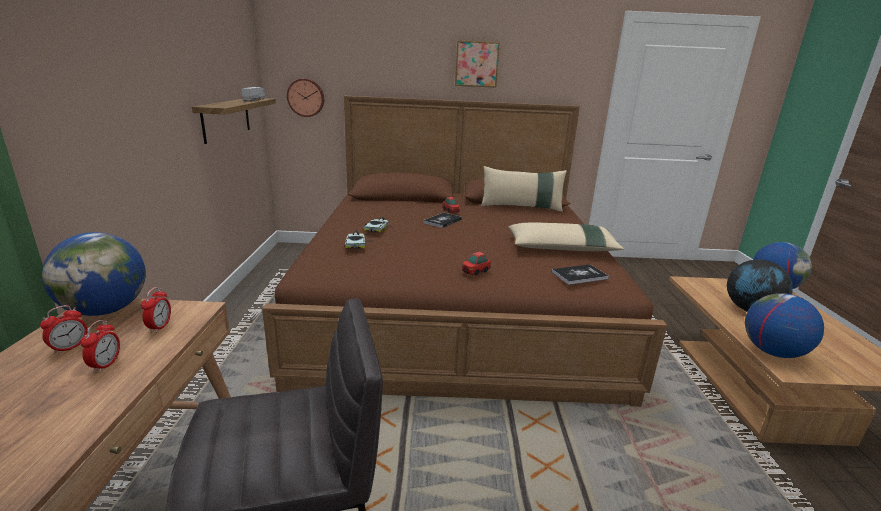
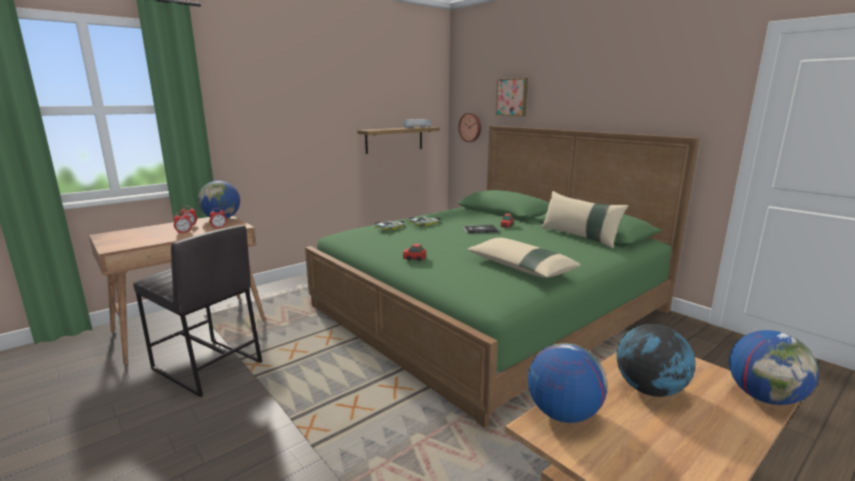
camera: 50 degrees right, 5 degrees down
brown bed [262,96,667,407] -> green bed [305,126,700,428]
picture [455,40,500,88] -> picture moved to [496,78,528,116]
book [552,264,609,285] -> none

